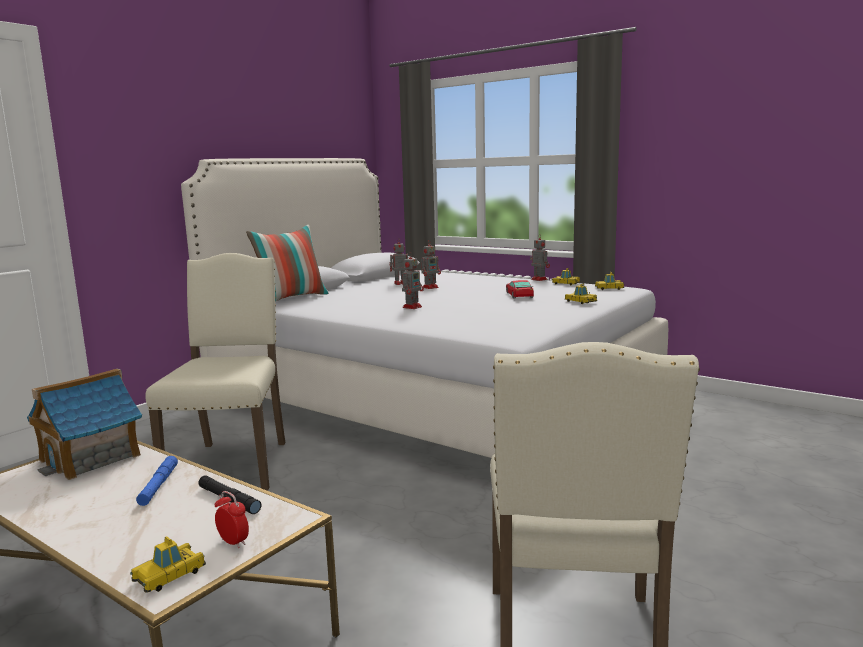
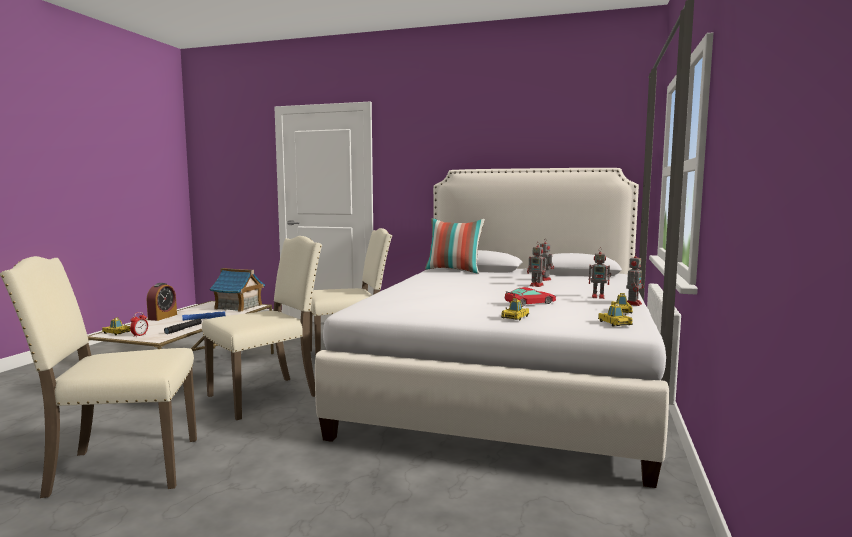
camera: 70 degrees right, 5 degrees down
toy robot [402,253,424,309] -> toy robot moved to [589,248,611,299]
none -> alarm clock [147,283,177,321]
none -> beige chair [202,236,322,420]

